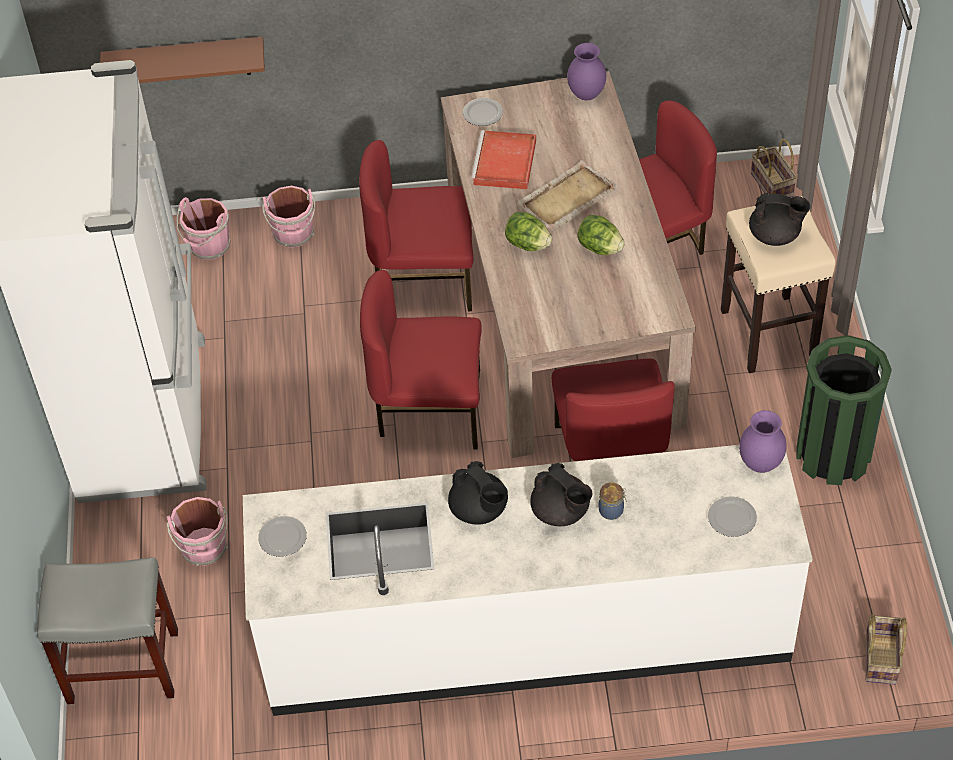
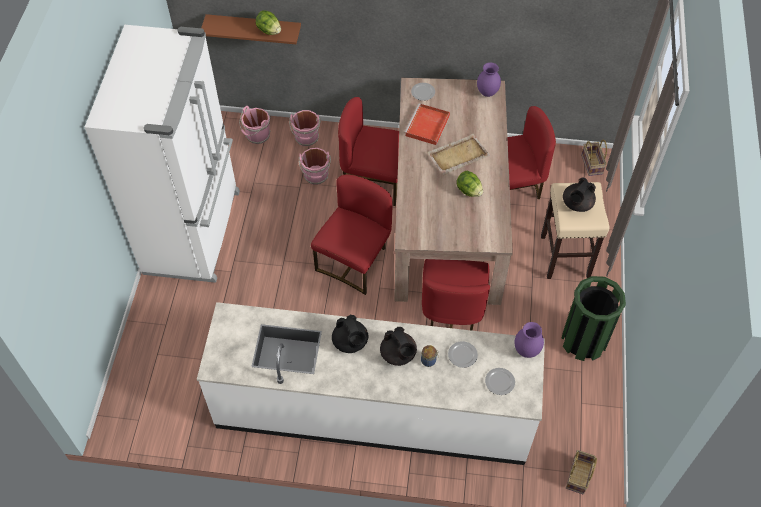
camera: 10 degrees right, 5 degrees up
grey stool [37,557,178,705] -> none
pink bucket [167,497,228,566] -> pink bucket moved to [299,148,331,185]
plate [258,516,307,557] -> plate moved to [448,341,478,368]
red chair [360,270,482,449] -> red chair turned 105 degrees clockwise [311,174,392,295]
lettuce [505,212,552,251] -> lettuce moved to [256,10,281,35]
black teapot [749,193,810,246] -> black teapot turned 105 degrees clockwise [563,177,596,212]

